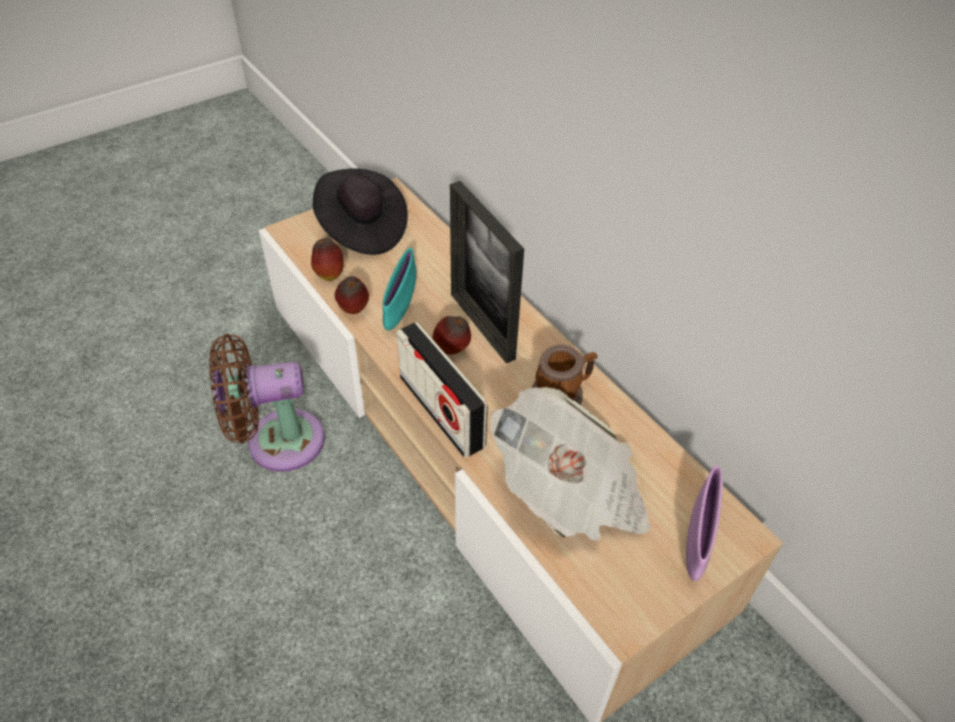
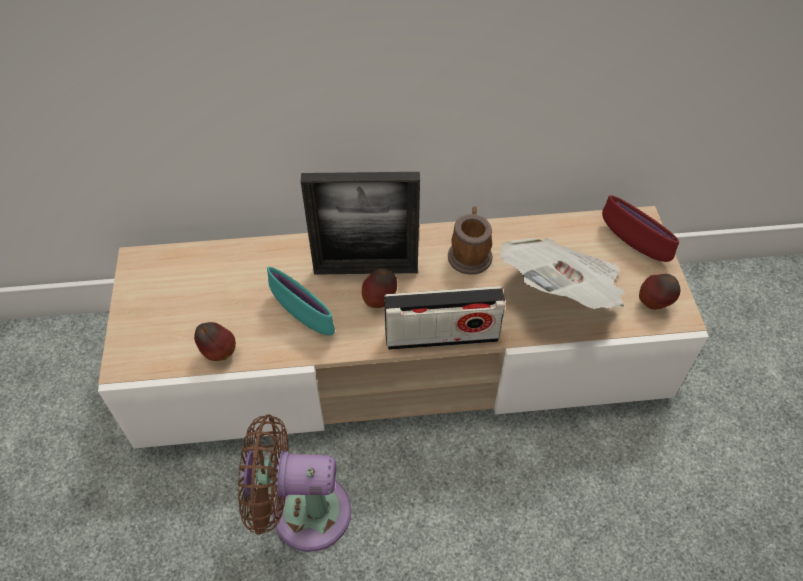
camera: 60 degrees left, 5 degrees up
brown fan [209,334,325,472] -> brown fan turned 75 degrees clockwise [238,415,351,552]
black hat [313,168,408,255] -> none
apple [335,276,369,314] -> apple moved to [639,274,680,310]
purple bowl [686,465,723,581] -> red bowl [602,195,679,262]

